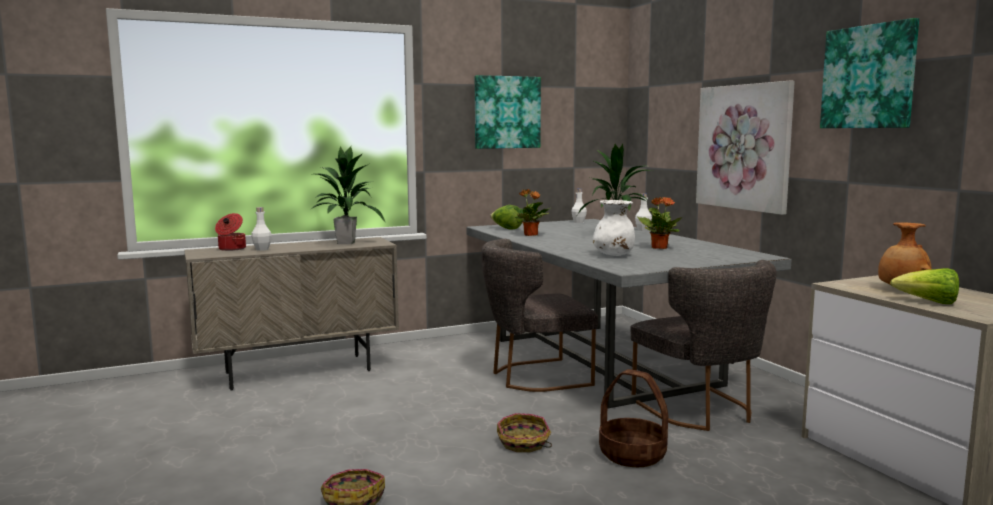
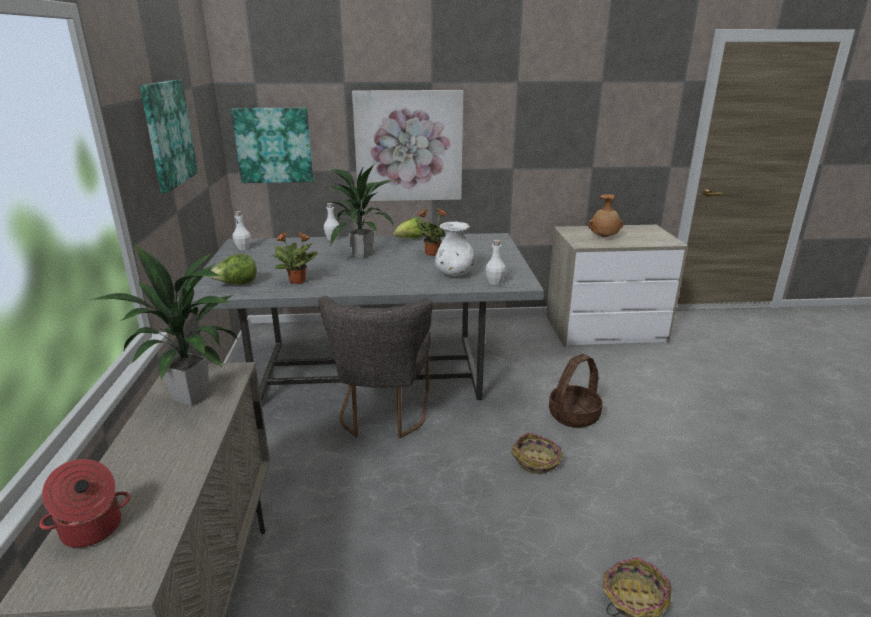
camera: 70 degrees left, 15 degrees up
white bottle [251,207,272,251] -> white bottle moved to [486,240,505,285]
grey chair [630,260,777,431] -> none
picture [820,18,919,128] -> picture moved to [231,108,314,183]
lettuce [890,268,959,304] -> lettuce moved to [393,217,423,238]

